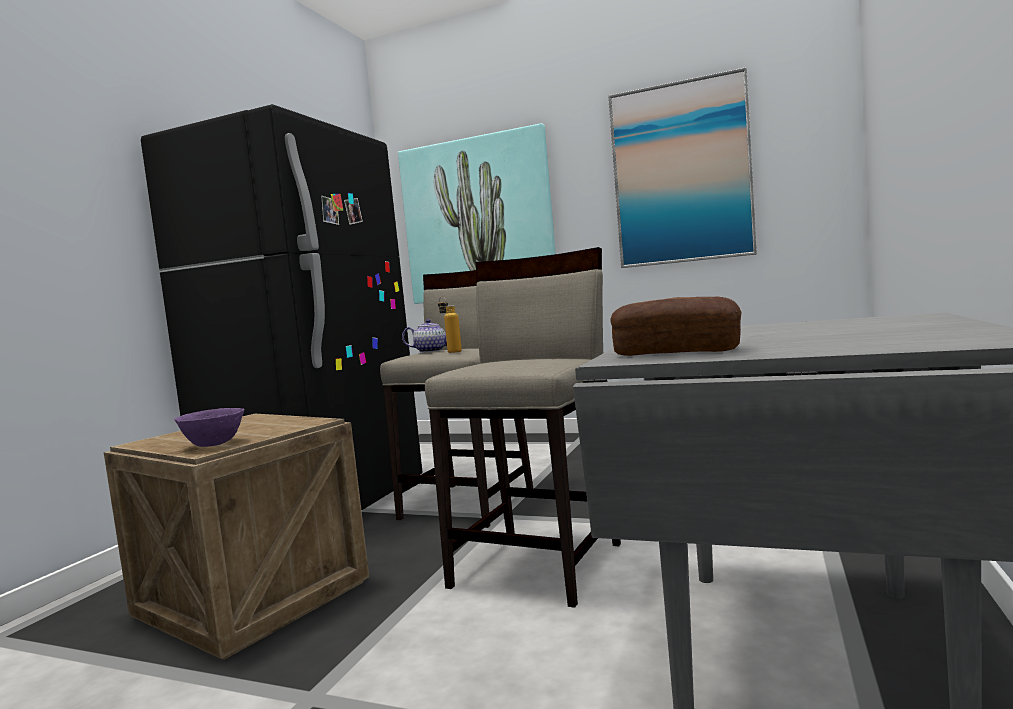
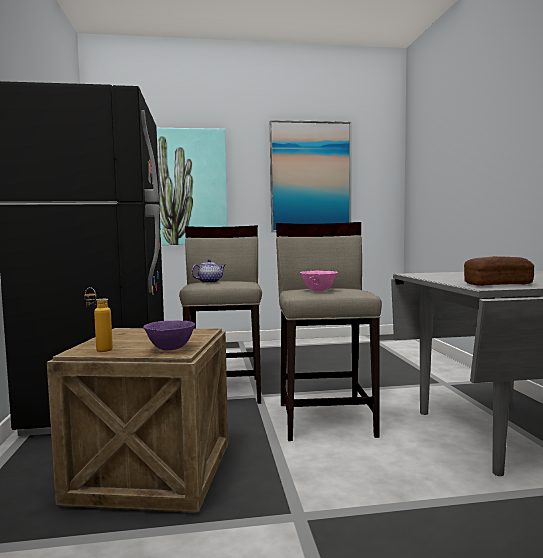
camera: 30 degrees left, 0 degrees up
bottle [438,296,462,353] -> bottle moved to [84,287,113,352]
none -> pink bowl [300,271,338,291]

